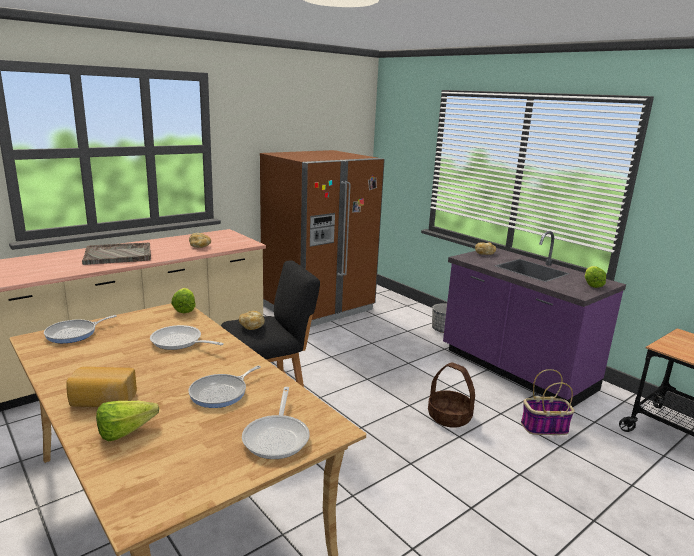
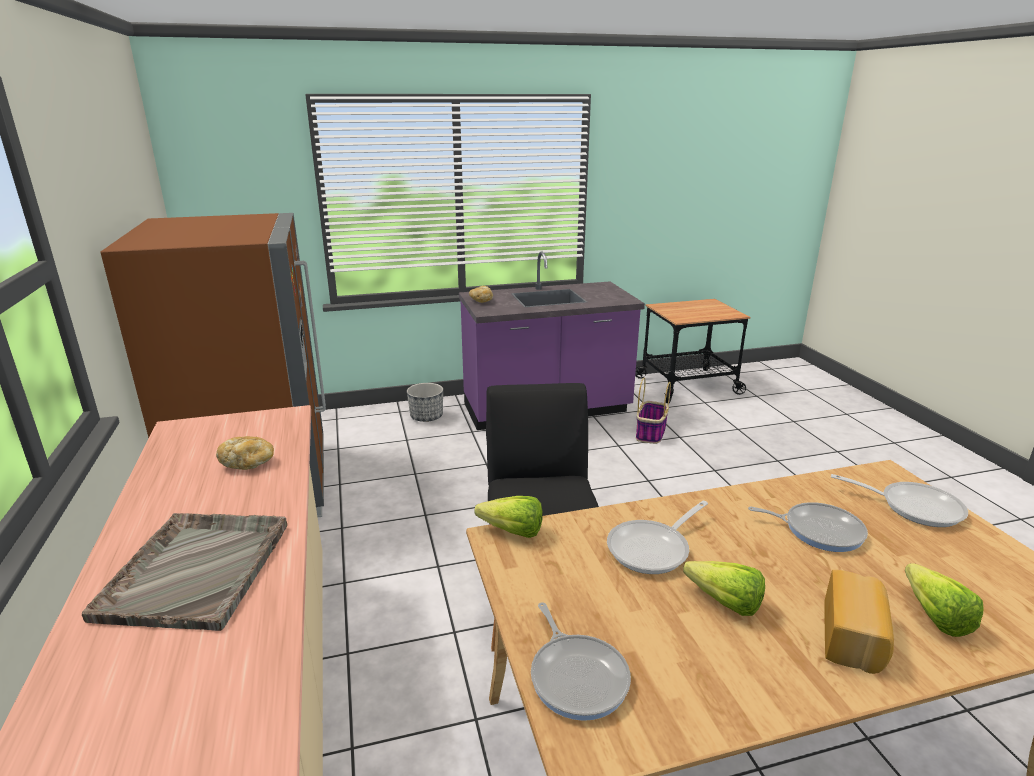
camera: 65 degrees left, 5 degrees up
frying pan [188,366,260,408] -> frying pan turned 45 degrees counterclockwise [748,502,868,552]
bread [239,311,265,330] -> none
basket [428,362,475,428] -> none
lettuce [585,266,606,288] -> lettuce moved to [683,561,765,616]

